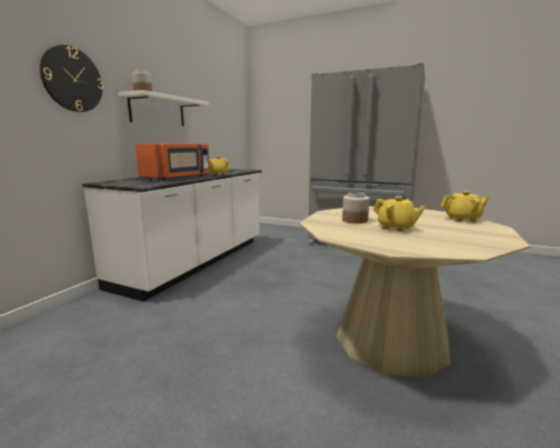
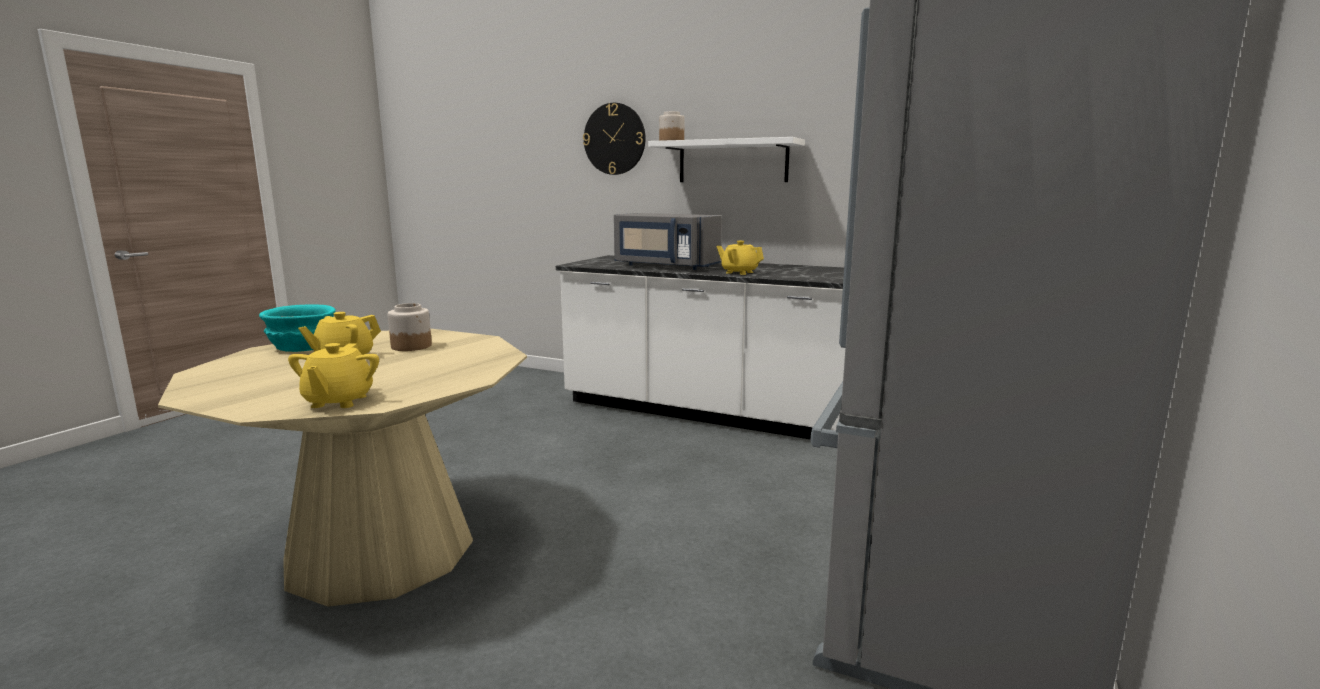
camera: 90 degrees right, 0 degrees up
orange microwave [135,144,210,181] -> grey microwave [614,213,722,270]
none -> turquoise bowl [259,304,336,352]

